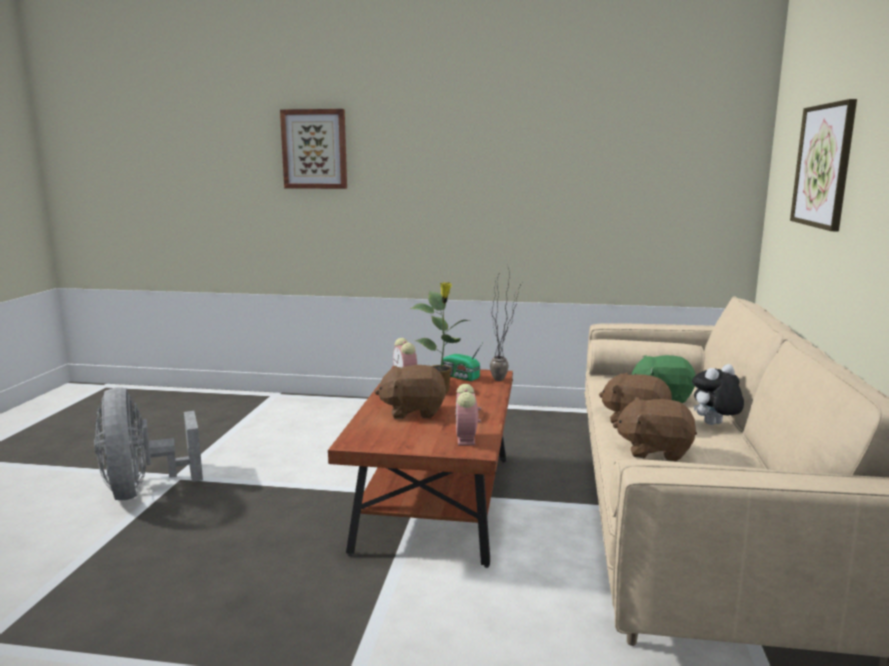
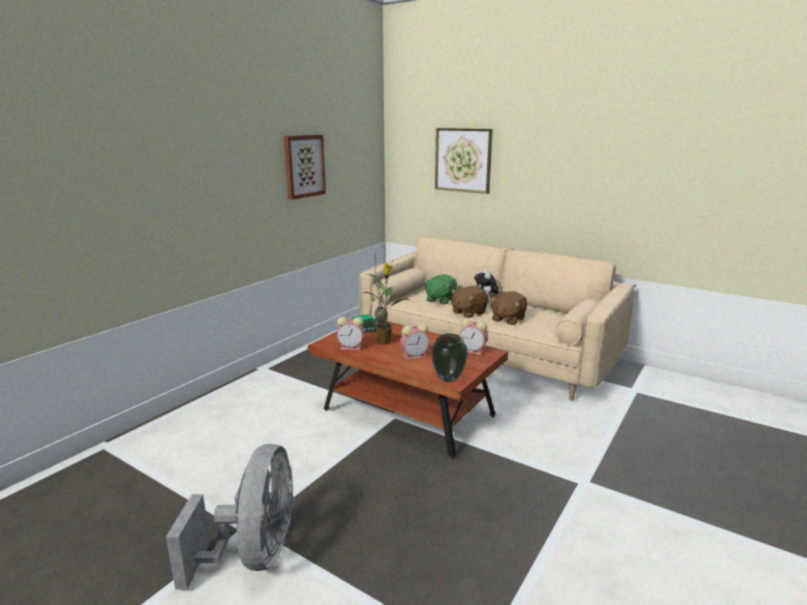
camera: 65 degrees left, 5 degrees up
grey fan [94,387,203,500] -> grey fan turned 90 degrees counterclockwise [166,444,294,590]
picture [280,109,347,189] -> picture moved to [284,135,326,200]
brown plush toy [375,365,447,419] -> alarm clock [400,324,430,360]
none -> vase [431,334,468,382]

